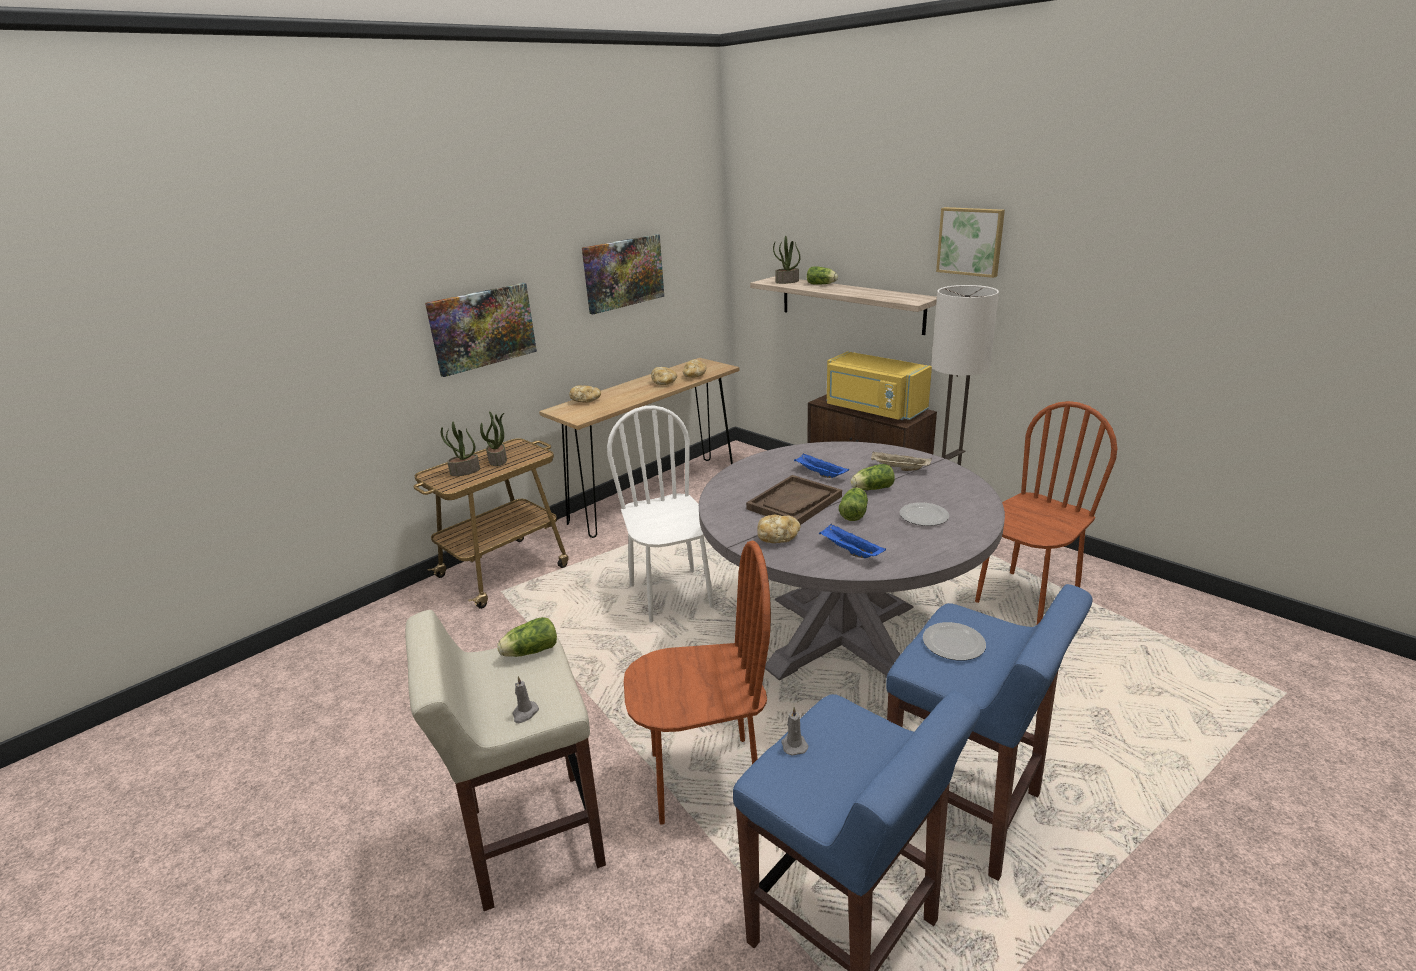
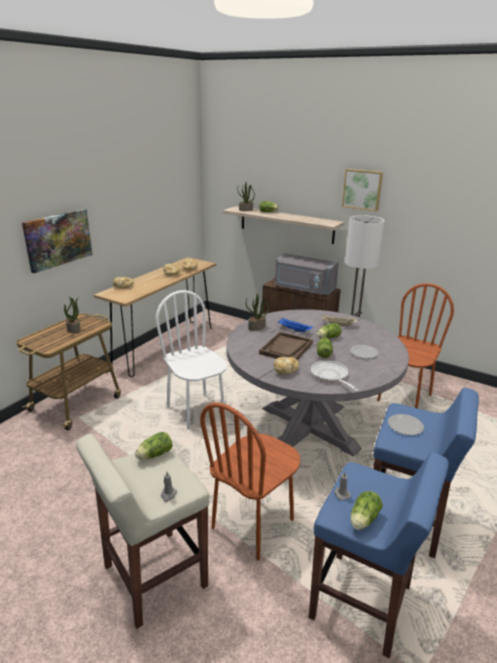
camera: 15 degrees left, 0 degrees up
potted plant [441,422,480,476] -> potted plant moved to [246,293,269,331]
picture [582,234,664,314] -> none
brown chair [624,540,771,825] -> brown chair turned 150 degrees clockwise [200,402,300,561]
blue tray [819,524,886,558] -> frying pan [311,361,358,391]
yellow microwave [827,351,932,420] -> grey microwave [275,253,339,295]
none -> lettuce [351,491,383,530]

